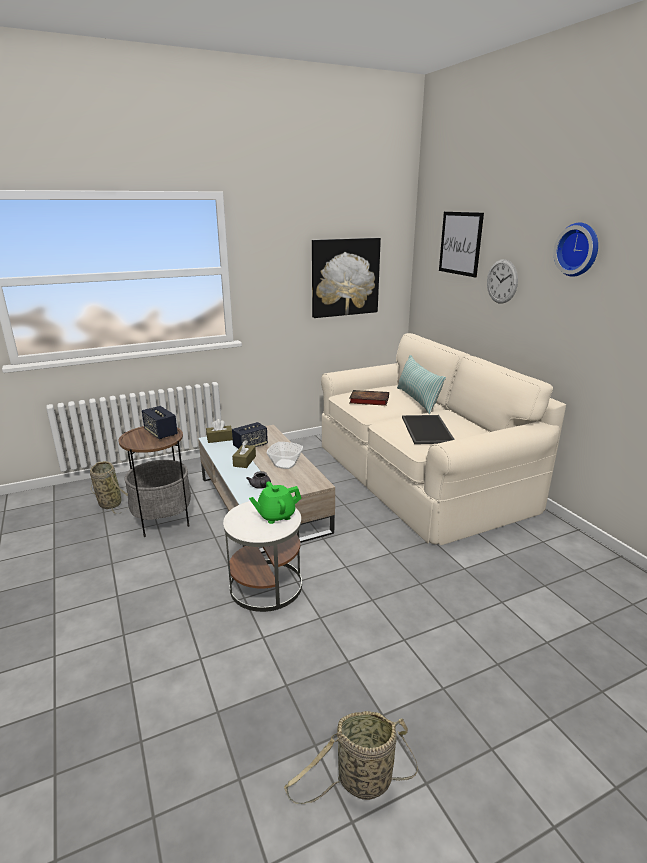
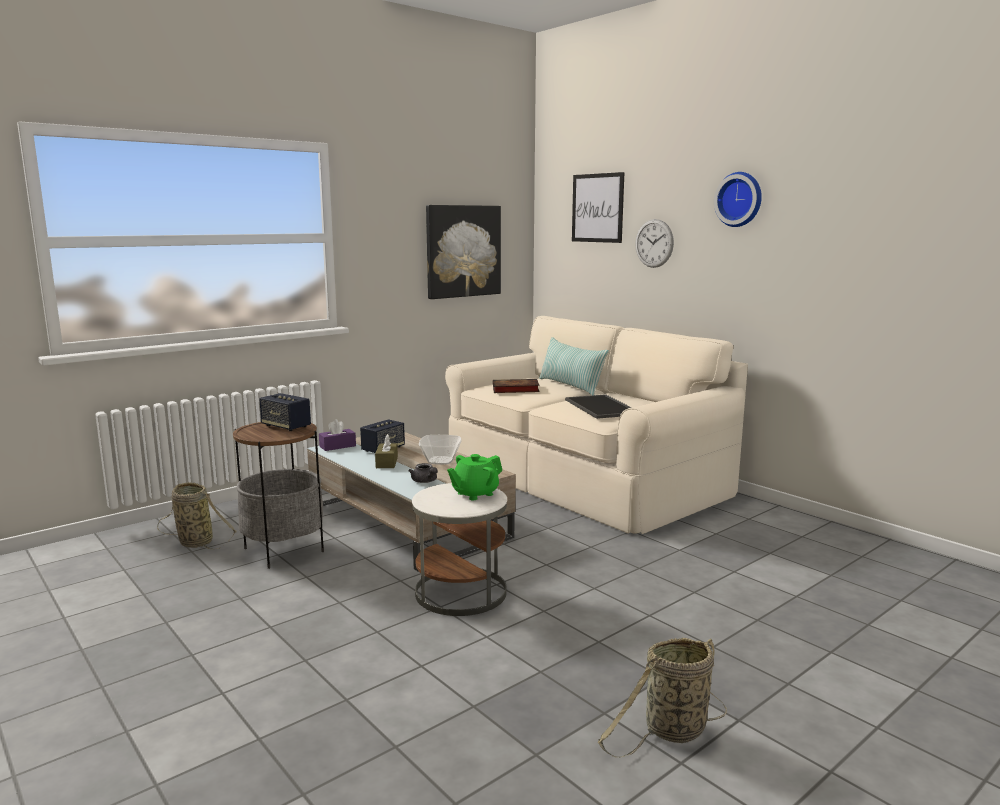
camera: 15 degrees left, 10 degrees down
brown tissue box [206,419,233,443] -> purple tissue box [319,419,356,451]

